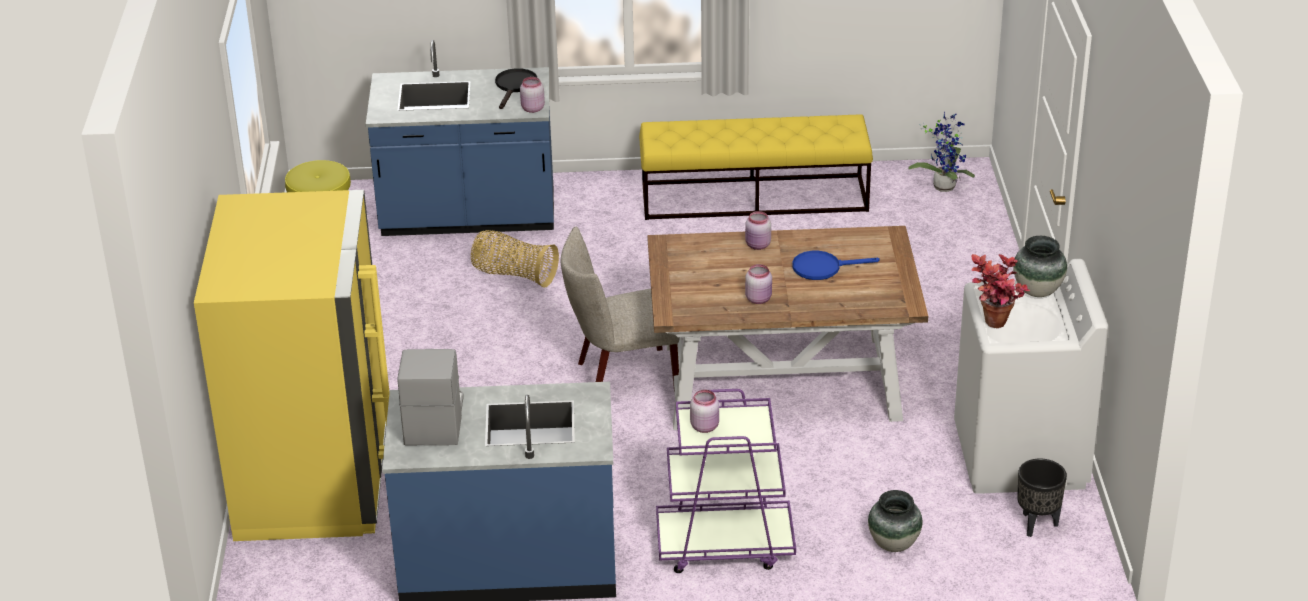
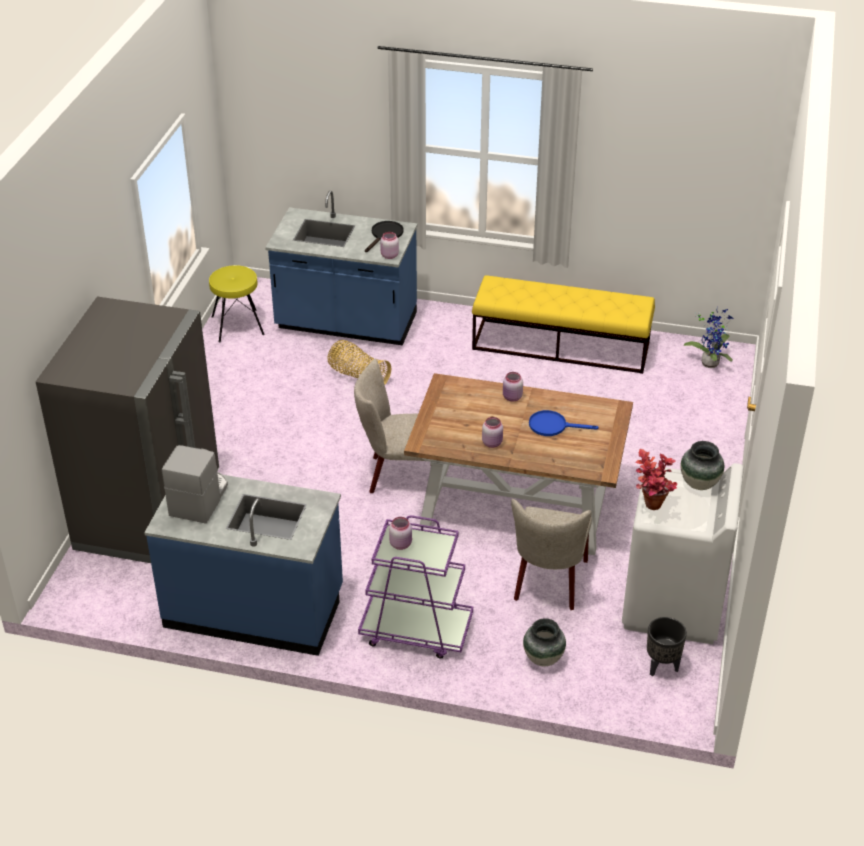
camera: 15 degrees right, 5 degrees up
yellow fridge [194,190,390,541] -> grey fridge [36,297,219,563]
none -> beige chair [511,499,592,610]

